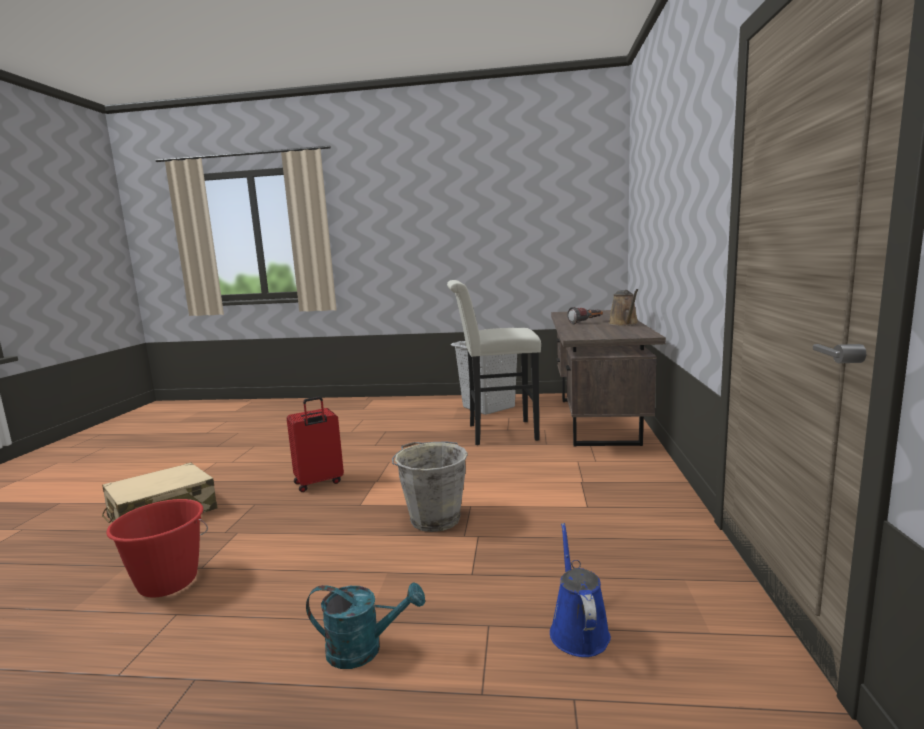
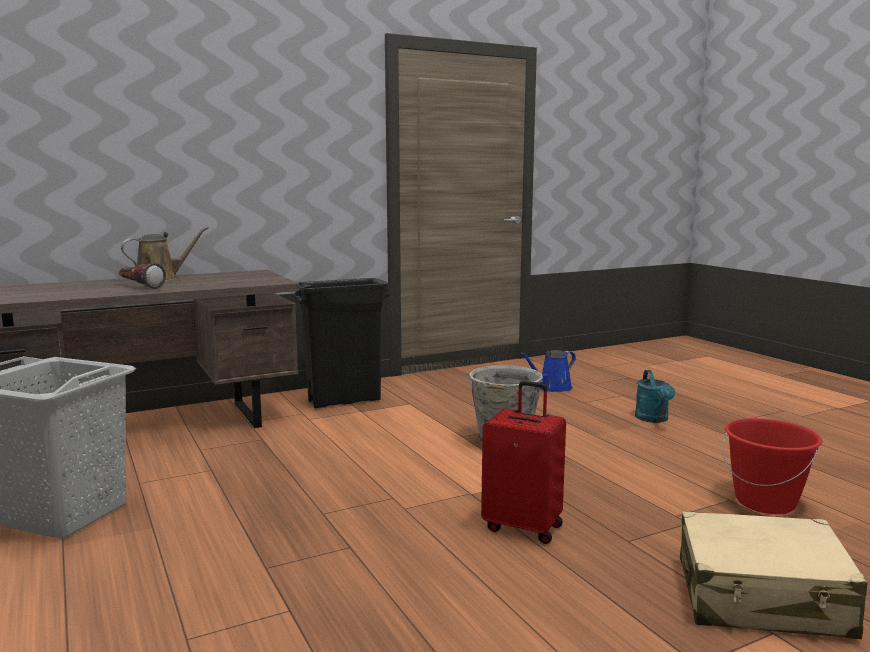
camera: 125 degrees left, 0 degrees up
turquoise watering can [306,582,425,669] -> turquoise watering can turned 150 degrees counterclockwise [635,370,676,423]
white stool [447,280,541,445] -> none
none -> black trash can [294,278,390,408]

